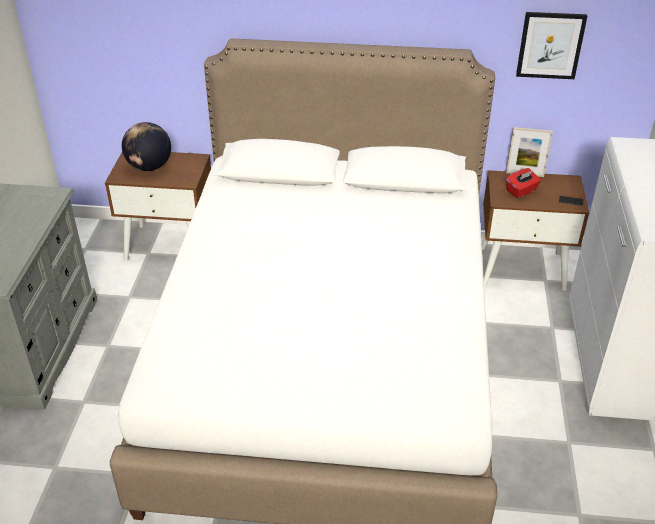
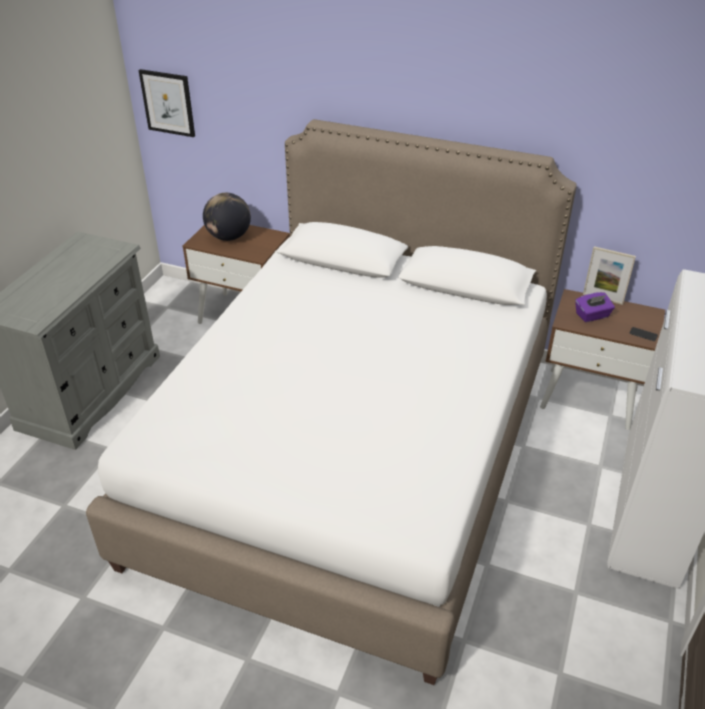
camera: 15 degrees right, 0 degrees up
red tissue box [506,168,541,198] -> purple tissue box [575,292,615,322]
picture [516,12,587,79] -> picture moved to [139,69,195,137]

